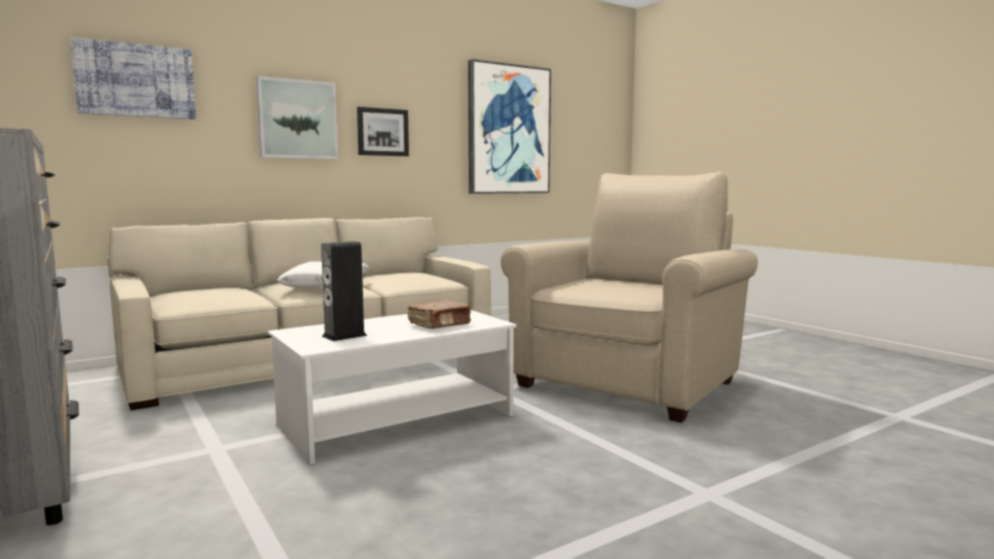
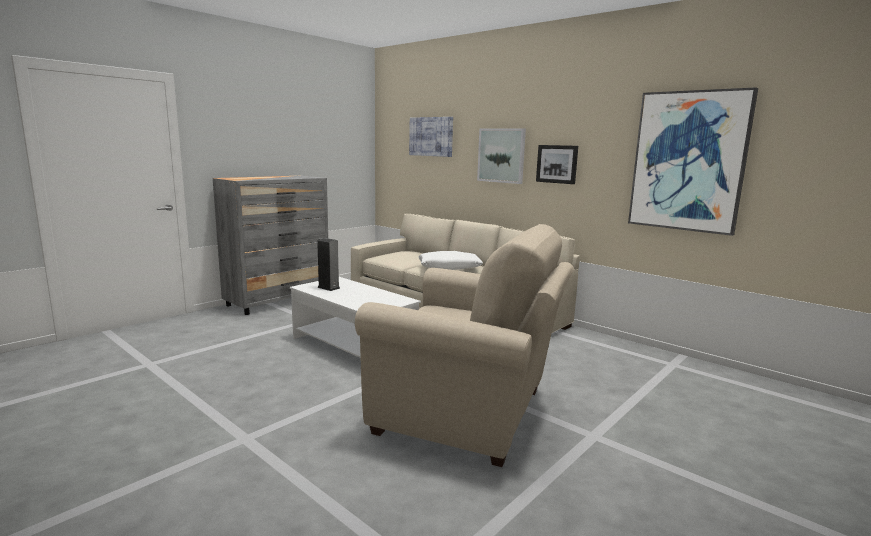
camera: 75 degrees right, 5 degrees up
brown book [407,299,471,329] -> none

